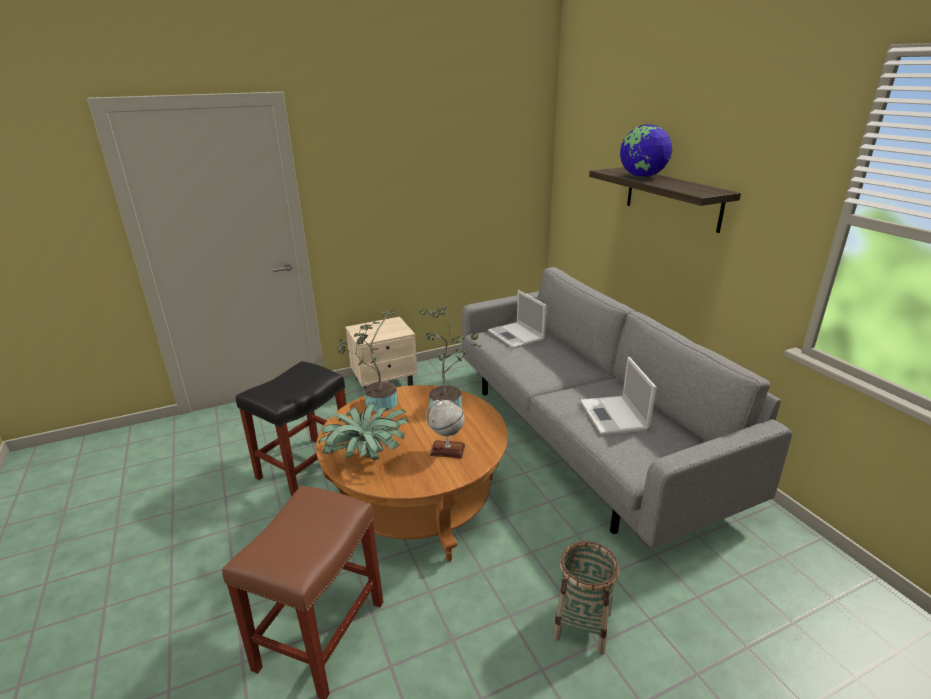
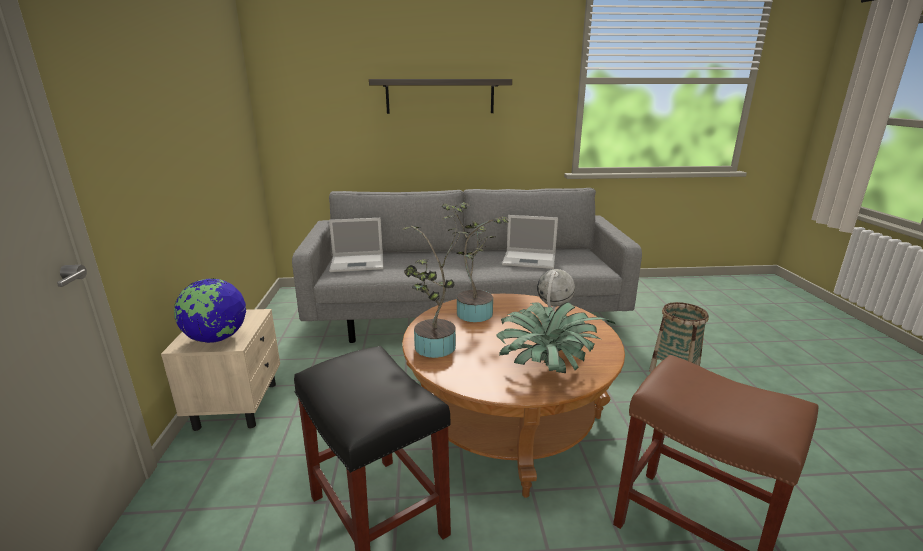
camera: 70 degrees left, 5 degrees down
globe [620,124,672,177] -> globe moved to [174,278,246,343]

